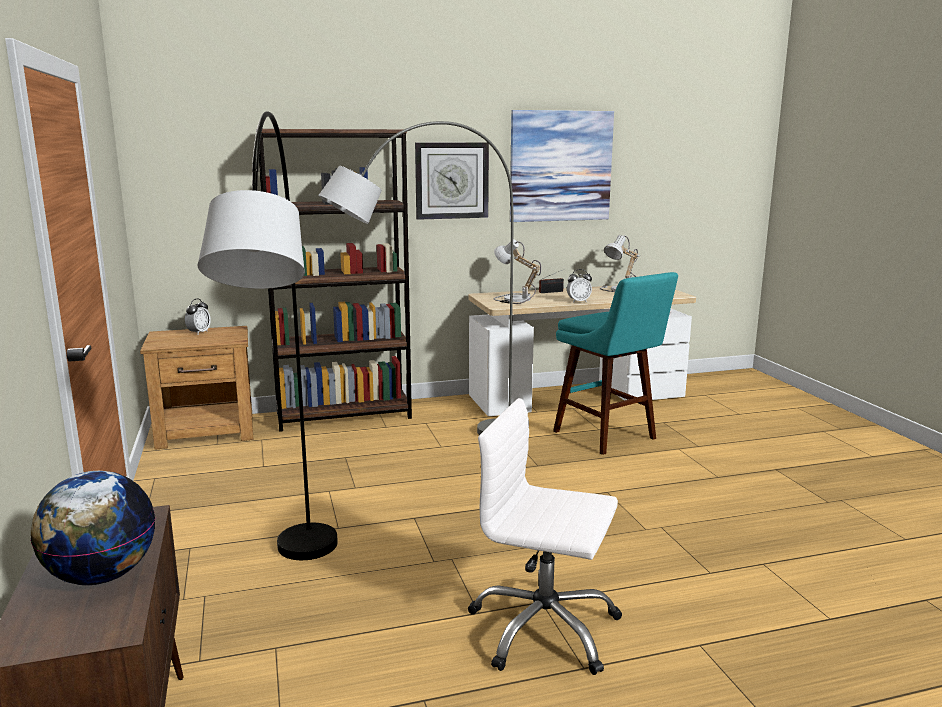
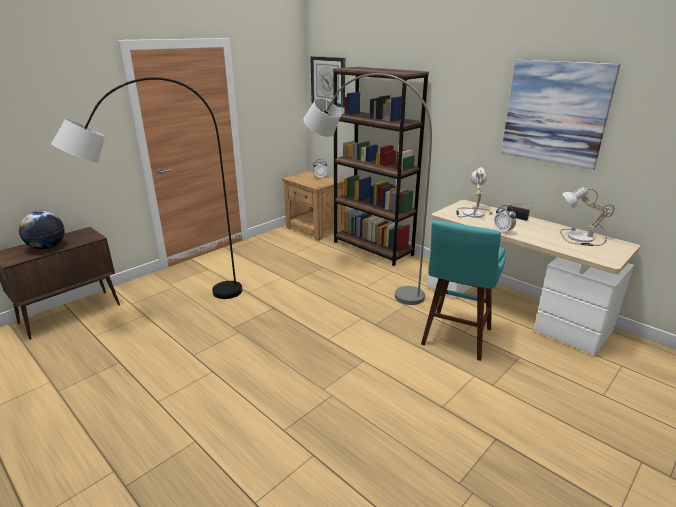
camera: 60 degrees right, 10 degrees up
wall clock [415,142,489,220] -> wall clock moved to [310,56,345,108]
white office chair [468,398,622,675] -> none

